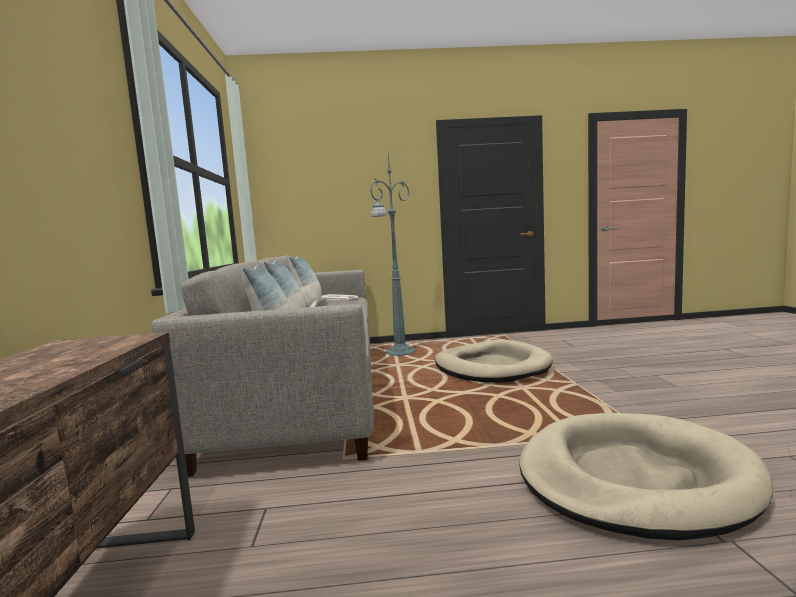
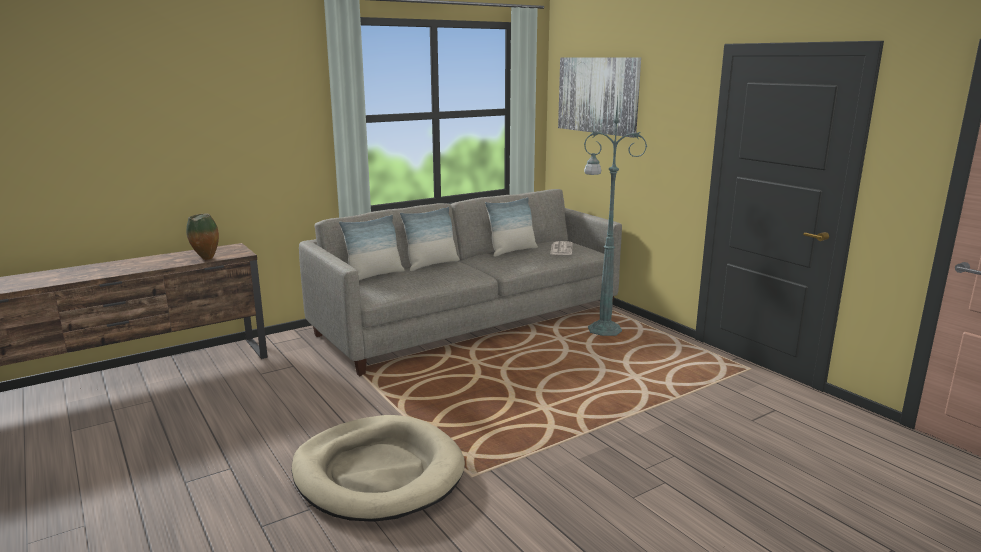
camera: 60 degrees right, 10 degrees up
beige dog bed [434,340,553,383] -> none
none -> vase [186,214,219,260]
none -> picture [558,57,641,138]

